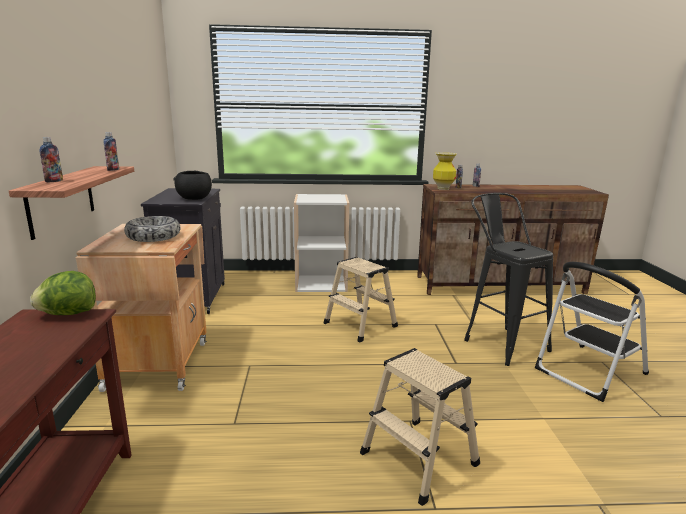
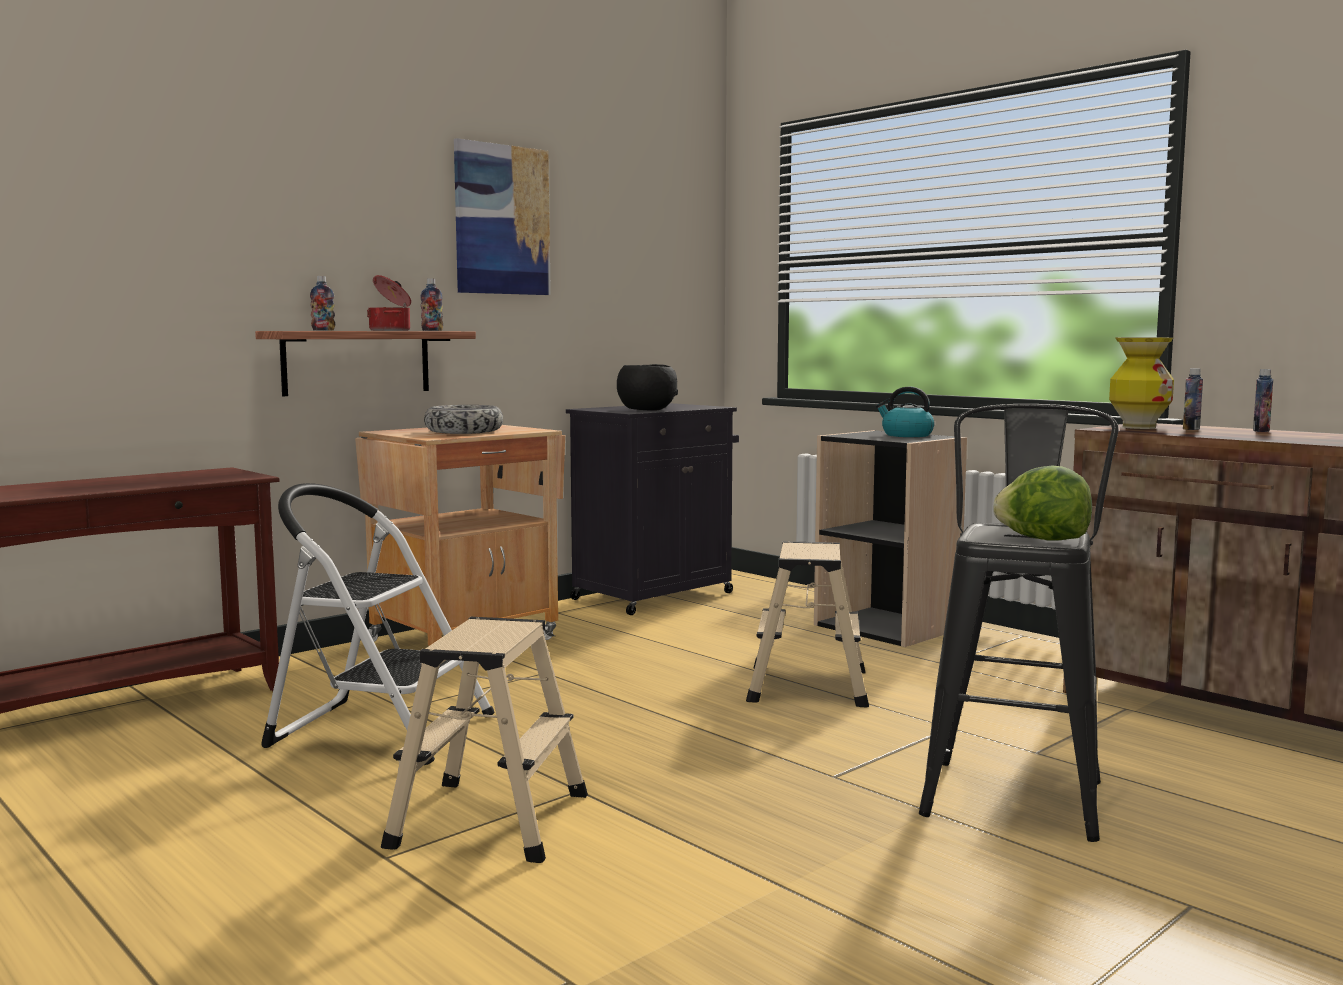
camera: 50 degrees right, 10 degrees down
lettuce [30,271,96,315] -> lettuce moved to [993,466,1092,540]
white bookcase [294,194,349,292] -> black bookcase [814,430,967,647]
step ladder [535,262,649,402] -> step ladder moved to [261,483,495,765]
none -> cooking pot [367,275,411,331]
none -> picture [454,138,551,295]
none -> kettle [876,387,935,437]

